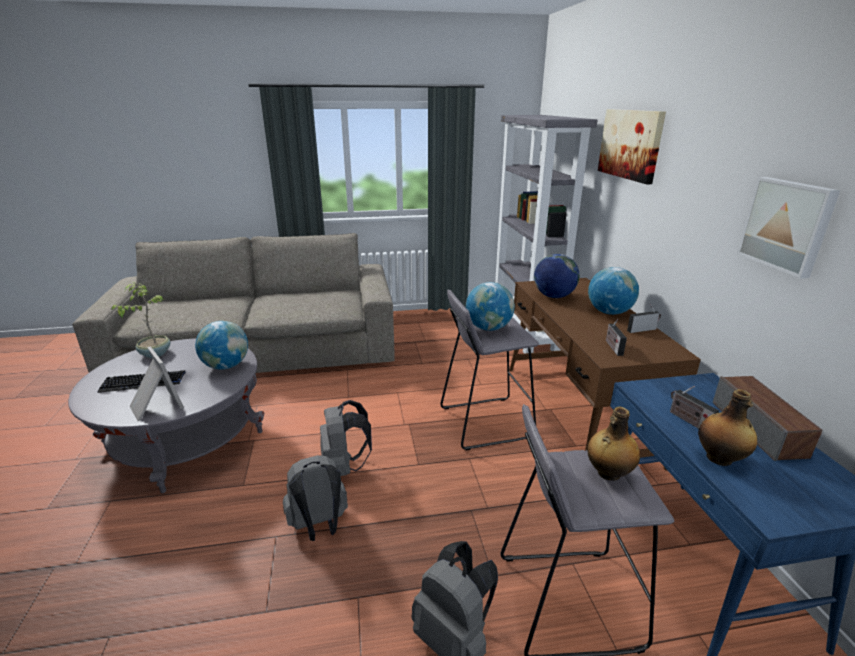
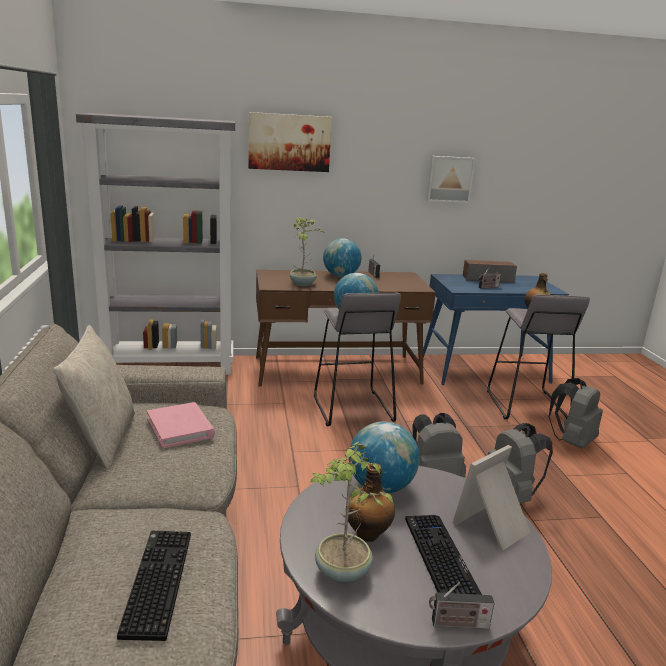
camera: 90 degrees left, 5 degrees down
globe [534,254,579,298] -> potted plant [290,217,323,286]
radio [606,319,627,356] -> radio moved to [429,582,494,629]
bottle [698,389,757,466] -> bottle moved to [348,463,395,542]
none -> beige pillow [53,325,135,470]
none -> keyboard [117,531,191,641]
none -> pink book [147,402,215,448]

